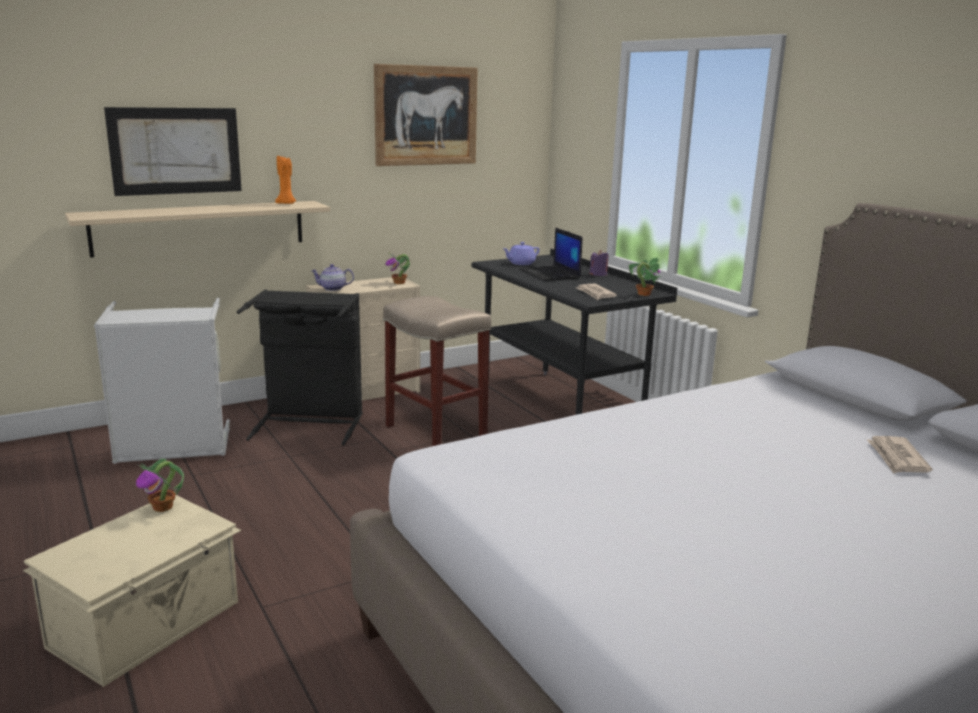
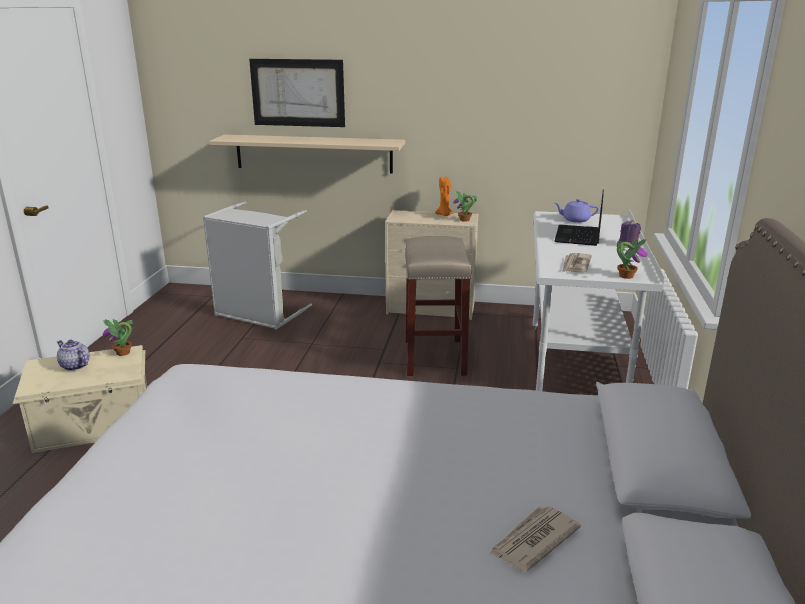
camera: 40 degrees right, 5 degrees up
black laundry basket [237,289,363,446] -> none
orange candle [275,156,296,204] -> orange candle moved to [435,177,453,216]
teapot [311,264,354,291] -> teapot moved to [57,340,90,371]
picture [374,64,478,166] -> none
black desk [471,249,677,415] -> white desk [532,209,665,391]

